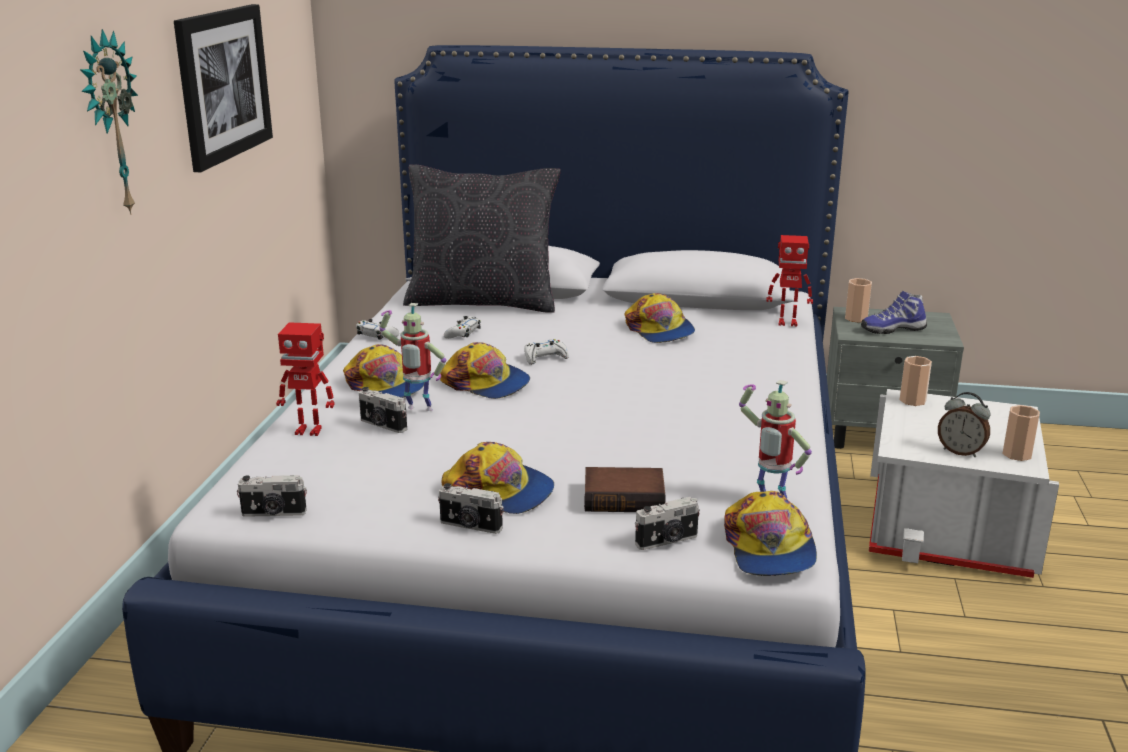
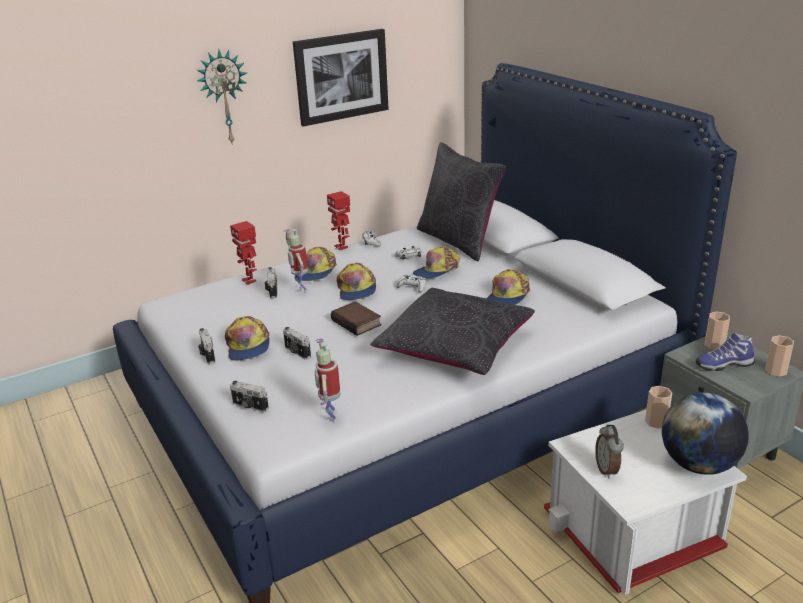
camera: 50 degrees right, 5 degrees up
camera [237,475,307,517] -> camera moved to [283,327,311,359]
book [584,467,666,512] -> book moved to [331,301,381,336]
cap [724,491,817,576] -> cap moved to [413,246,460,278]
toy robot [766,235,813,327] -> toy robot moved to [327,191,350,250]
shoe [861,291,927,334] -> shoe turned 45 degrees counterclockwise [696,333,755,371]
cup [1002,405,1040,461] -> cup moved to [765,335,794,377]
none -> black pillow [370,288,535,375]
none -> globe [662,392,749,475]

